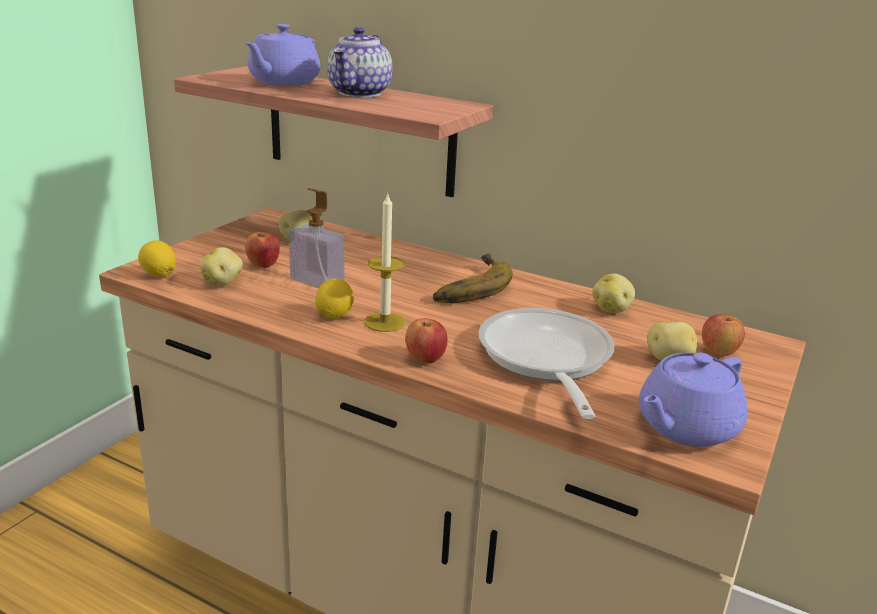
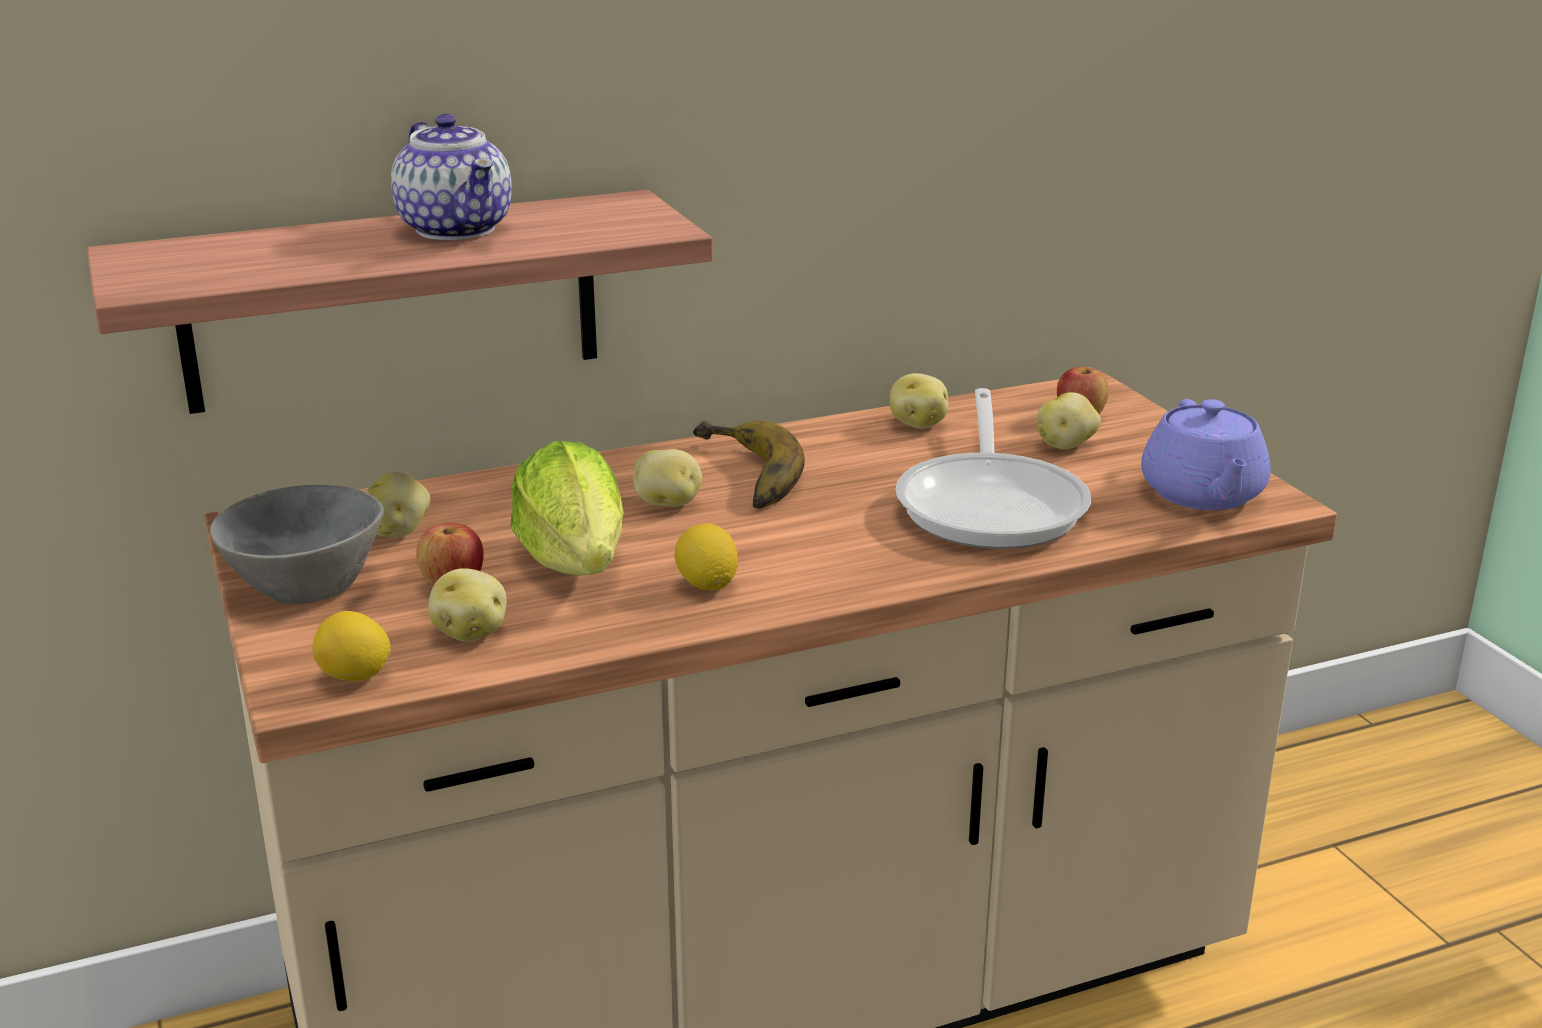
camera: 50 degrees left, 0 degrees up
purple teapot [245,24,320,86] -> none
soap dispenser [289,188,344,288] -> lettuce [511,441,624,576]
candle [364,192,406,332] -> none
apple [405,318,447,364] -> none
frying pan [479,308,614,419] -> frying pan turned 120 degrees counterclockwise [895,388,1091,549]
none -> grey bowl [210,485,384,604]
none -> potato [633,449,702,507]

